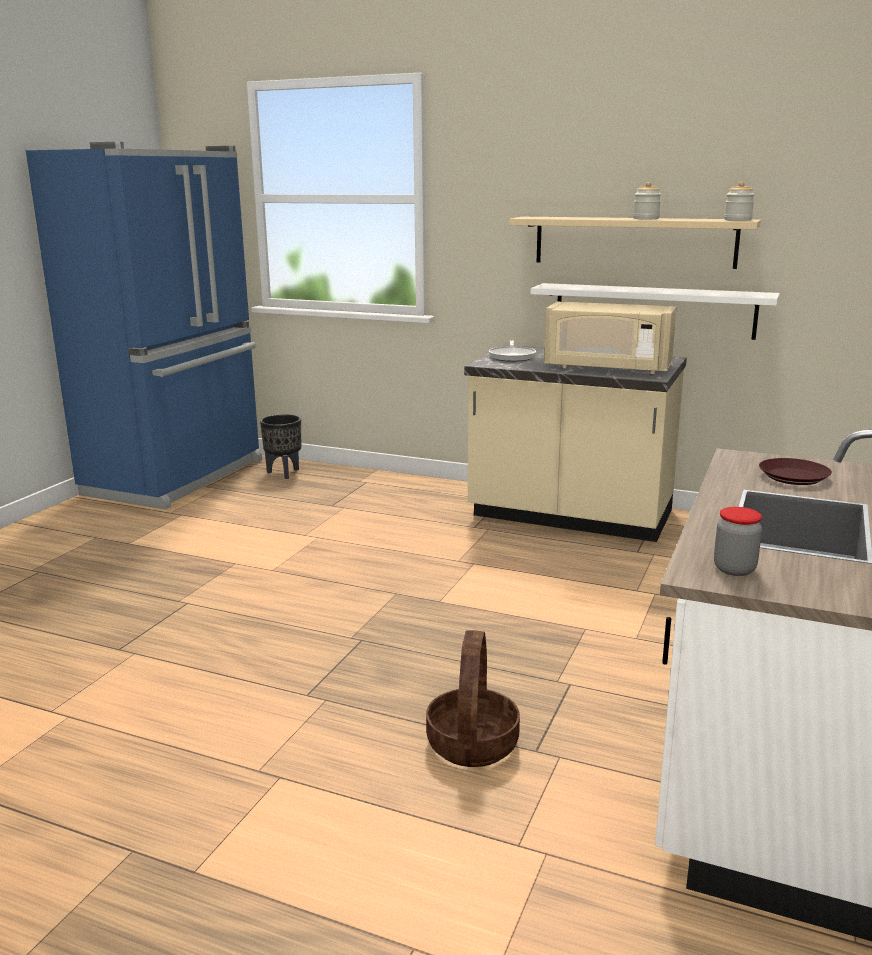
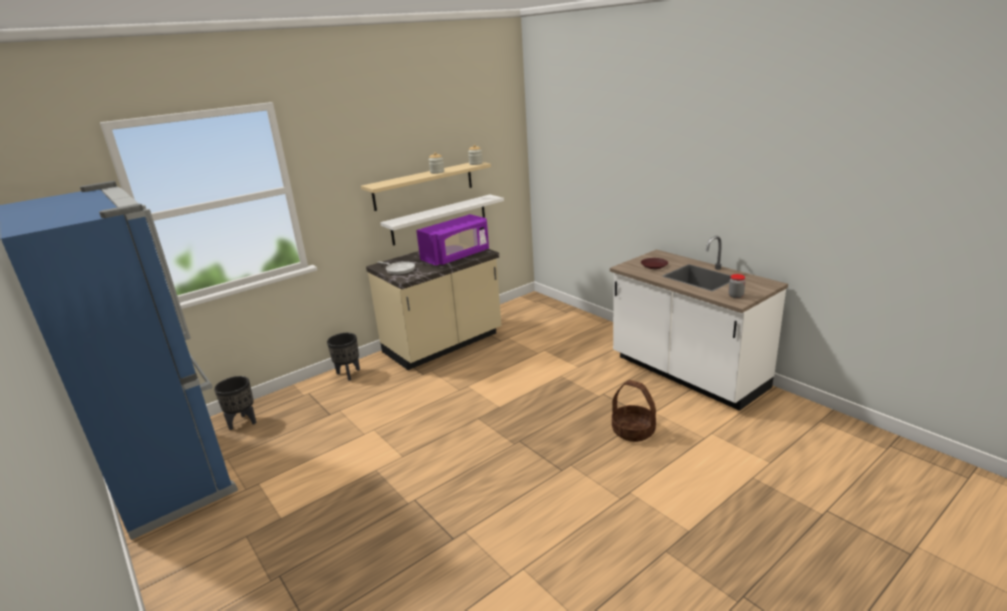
camera: 60 degrees left, 5 degrees up
beige microwave [544,302,677,374] -> purple microwave [416,214,489,266]
none -> black planter [327,333,360,381]

